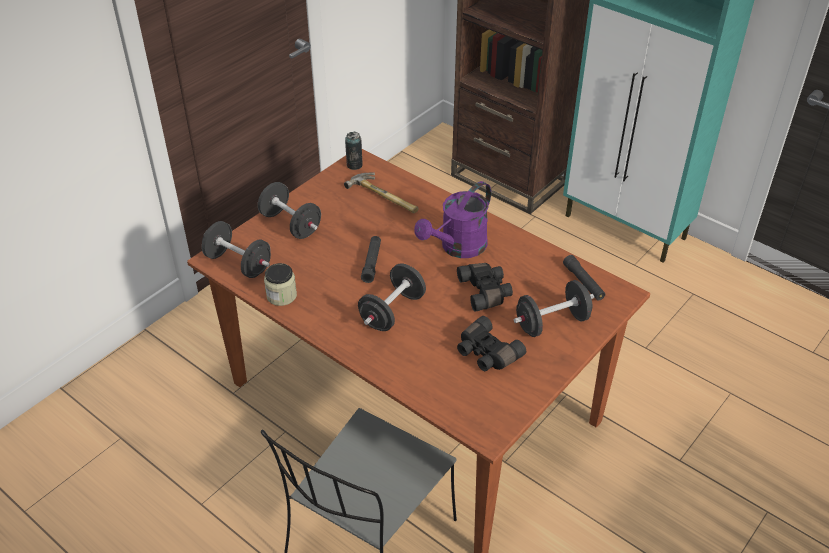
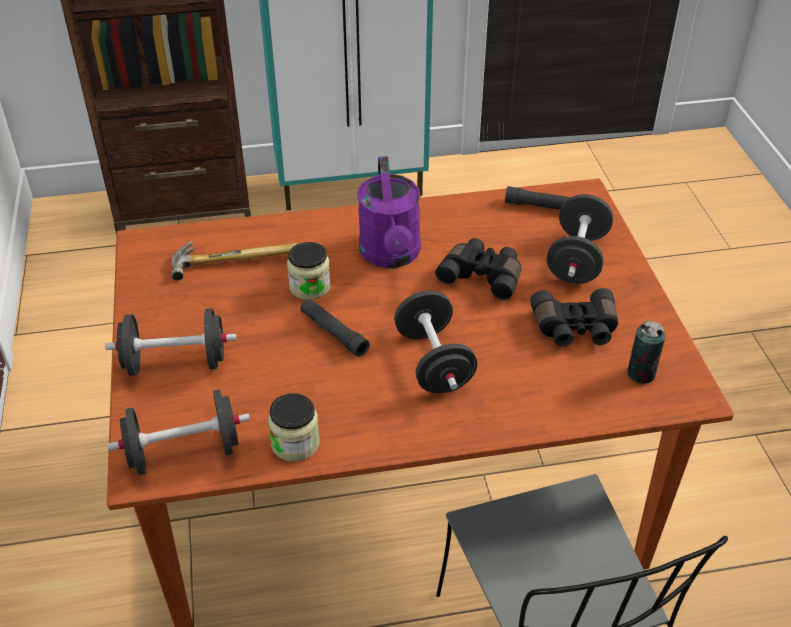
camera: 50 degrees left, 0 degrees up
can [345,132,363,170] -> can moved to [627,321,666,384]
none -> jar [287,242,331,300]

